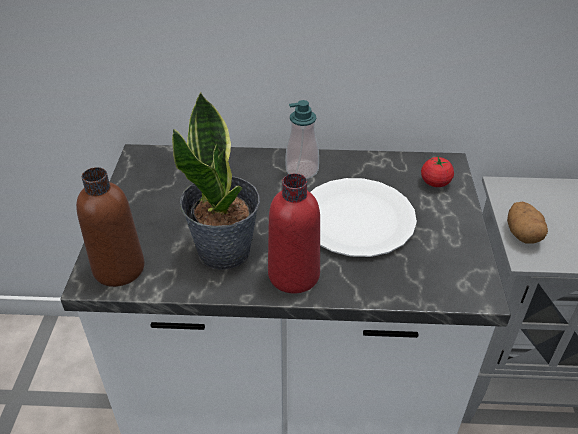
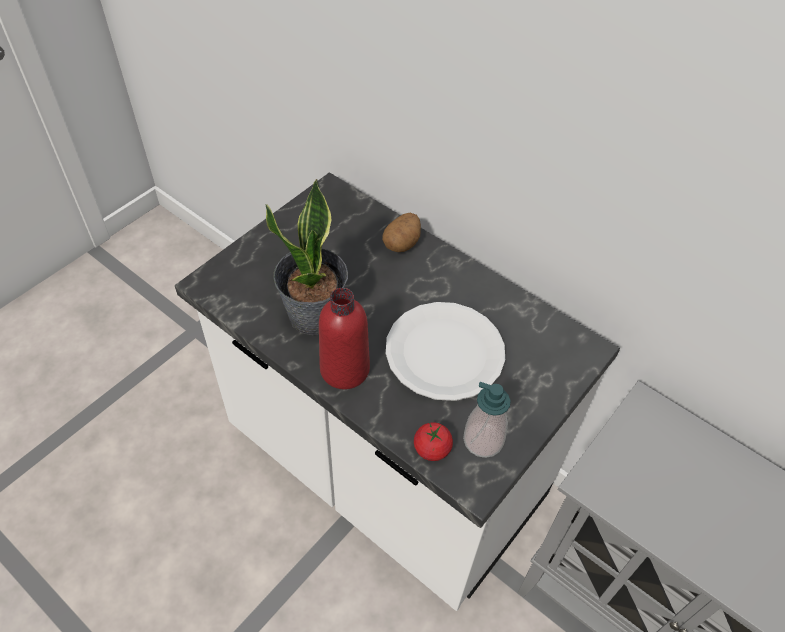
camera: 35 degrees right, 10 degrees up
brown bottle [76,167,145,287] -> none
soap dispenser [286,100,319,179] -> soap dispenser moved to [463,382,511,458]
tomato [421,156,454,187] -> tomato moved to [414,422,453,461]
potato [507,202,548,244] -> potato moved to [382,213,421,252]

